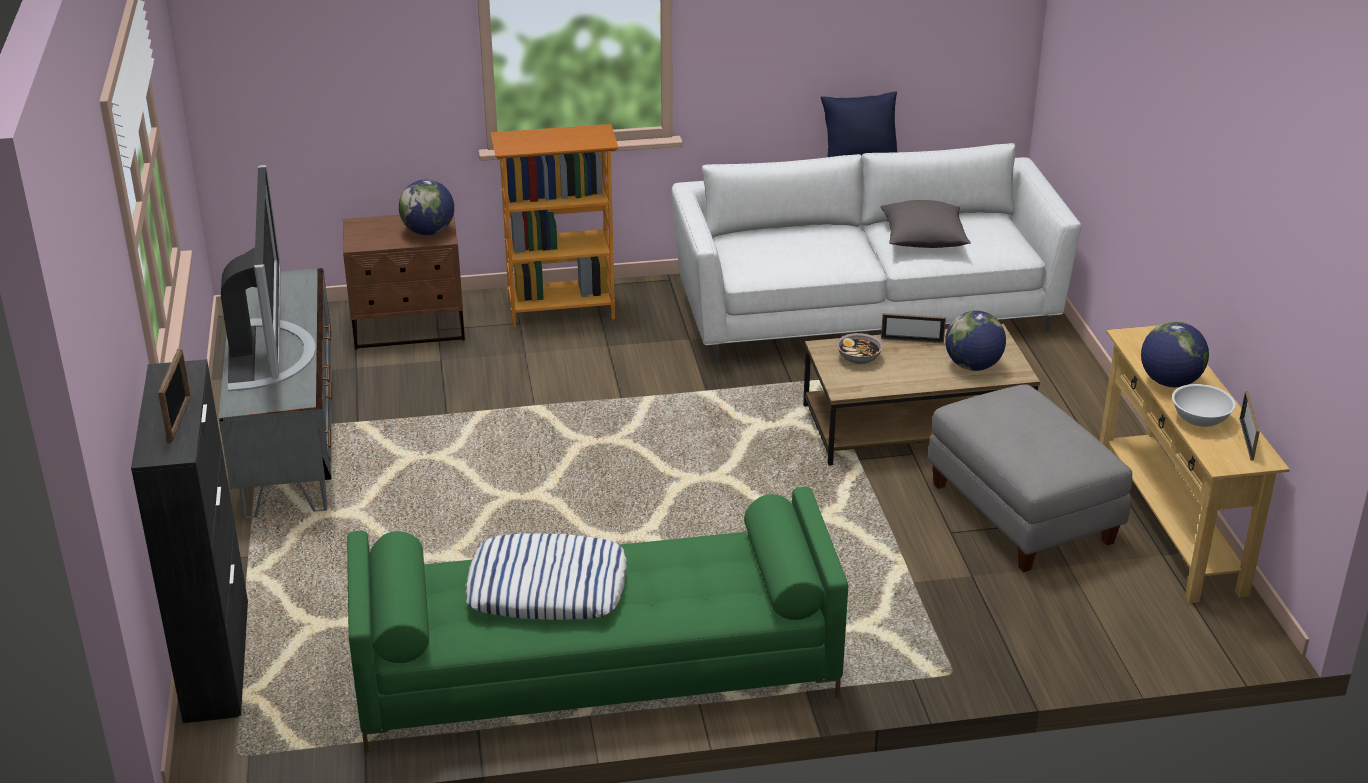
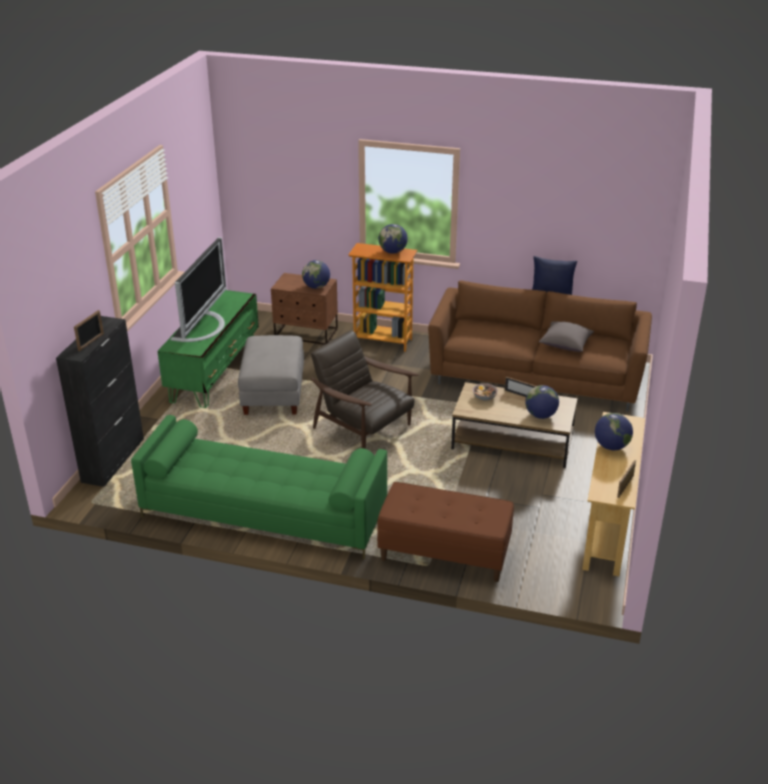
camera: 25 degrees right, 0 degrees up
grey tv stand [219,268,332,519] -> green tv stand [157,290,259,408]
pillow [465,533,627,620] -> none
white sofa [672,143,1081,361] -> brown sofa [428,281,652,412]
grey ottoman [928,384,1132,572] -> grey ottoman moved to [238,335,304,415]
white bowl [1172,384,1236,427] -> none
none -> brown armchair [311,331,419,449]
none -> brown bench [377,482,514,582]
none -> globe [379,224,408,254]

